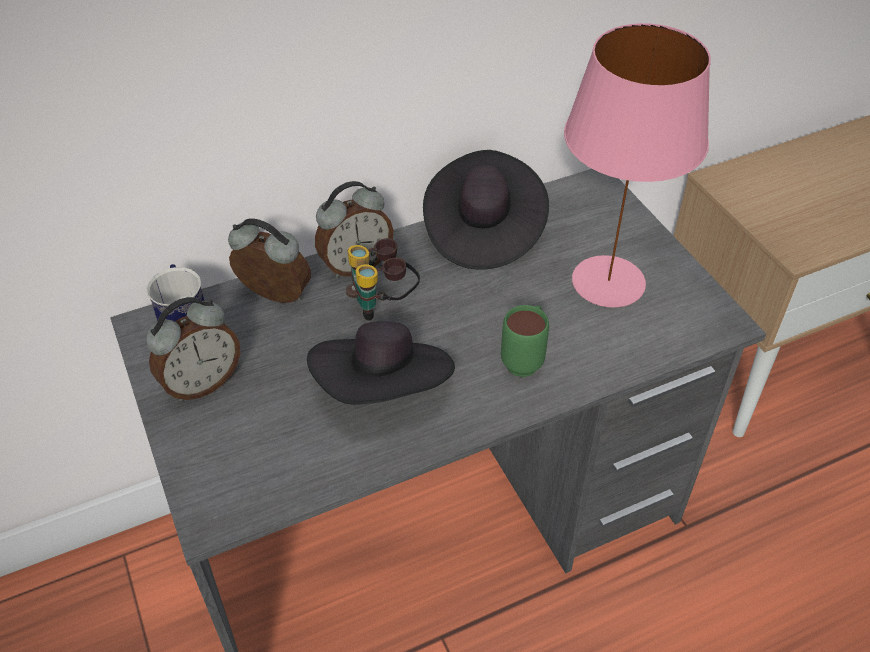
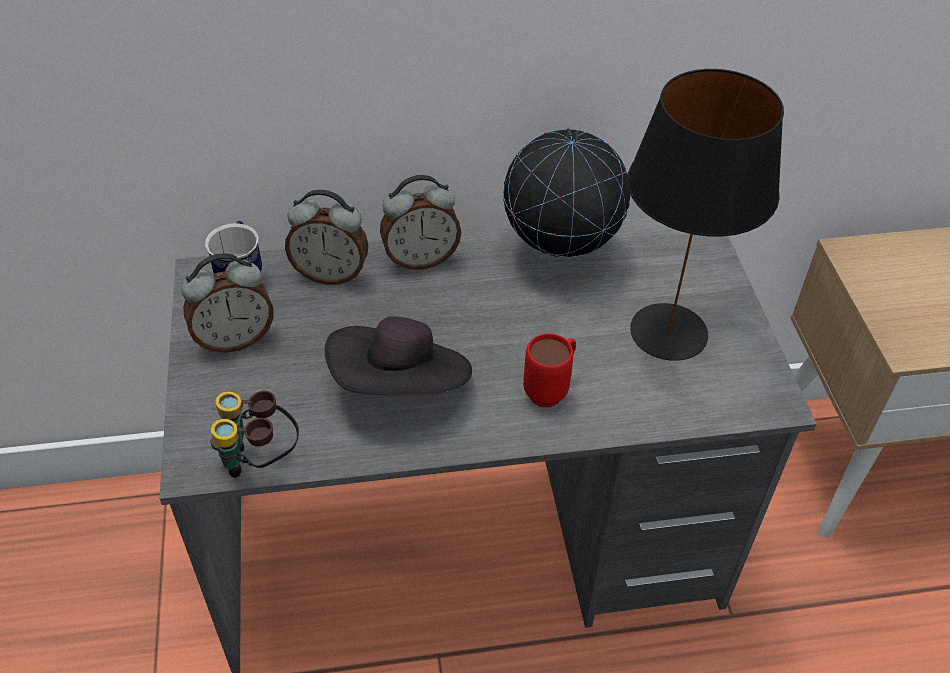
camera: 15 degrees right, 0 degrees up
alarm clock [228,218,311,303] -> alarm clock turned 150 degrees clockwise [285,190,369,285]
binoculars [346,238,420,321] -> binoculars moved to [210,391,299,478]
black hat [423,150,549,270] -> globe [503,126,631,258]
green mug [501,305,549,377] -> red mug [523,333,576,407]
pink table lamp [564,23,711,308] -> black table lamp [627,69,784,361]

